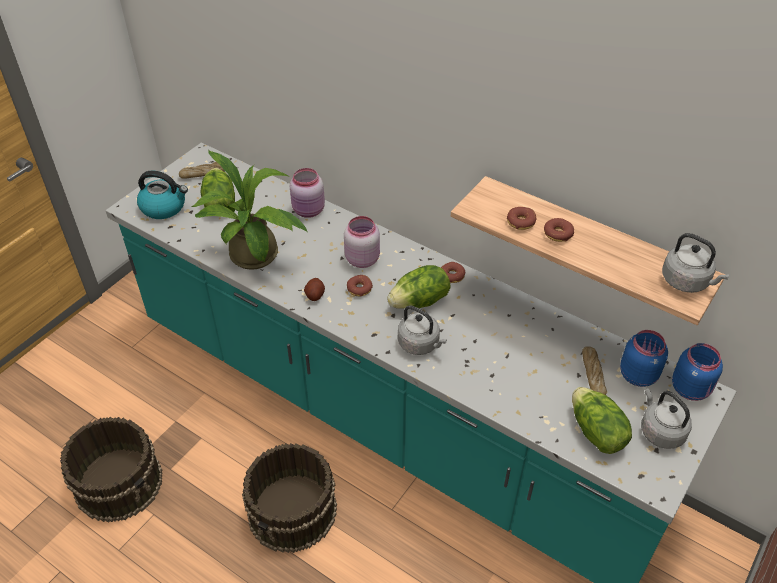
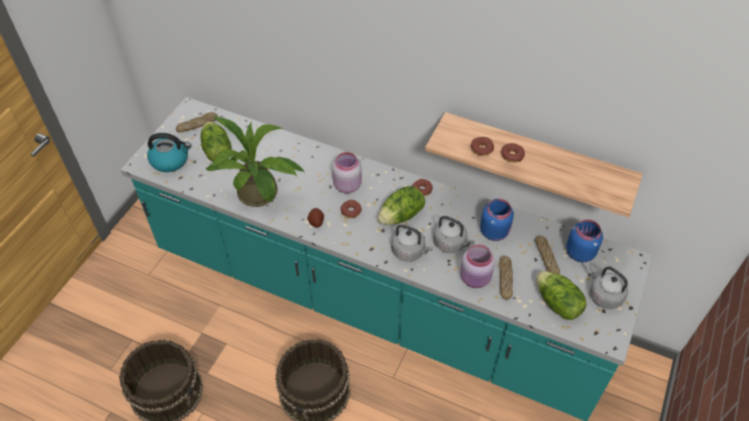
camera: 10 degrees left, 5 degrees up
pink jar [290,168,325,218] -> pink jar moved to [460,245,495,288]
grey kettle [662,233,729,293] -> grey kettle moved to [433,216,475,253]
blue jar [672,343,723,401] -> blue jar moved to [480,199,514,241]
none -> bread [499,256,513,300]

